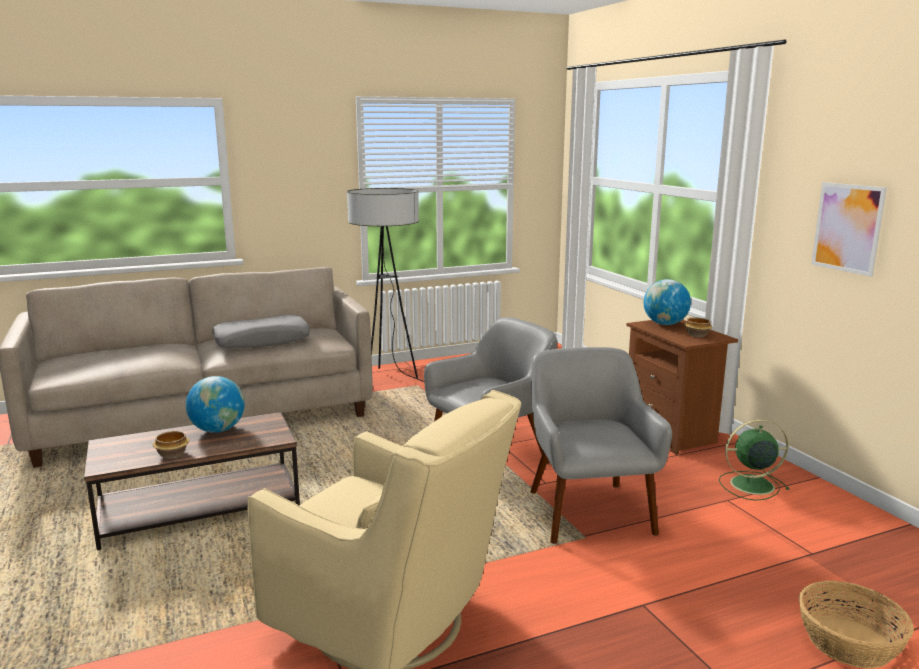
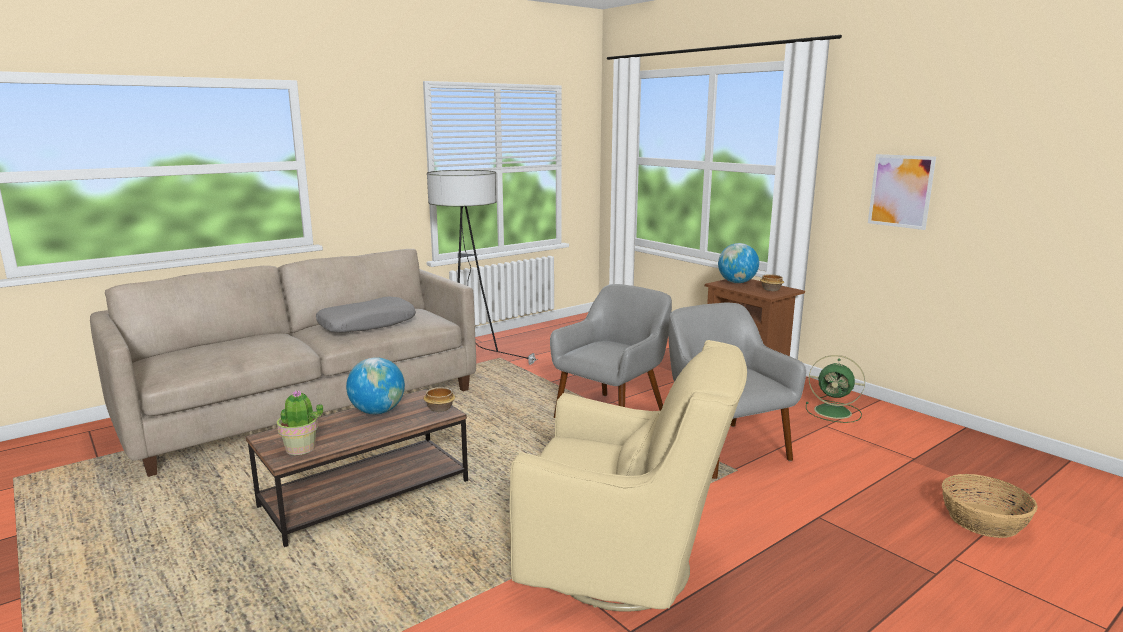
camera: 15 degrees left, 0 degrees up
bowl [153,431,189,458] -> bowl moved to [423,387,455,412]
green fan [719,419,790,500] -> green fan turned 135 degrees counterclockwise [806,355,865,423]
none -> potted plant [277,390,323,455]

